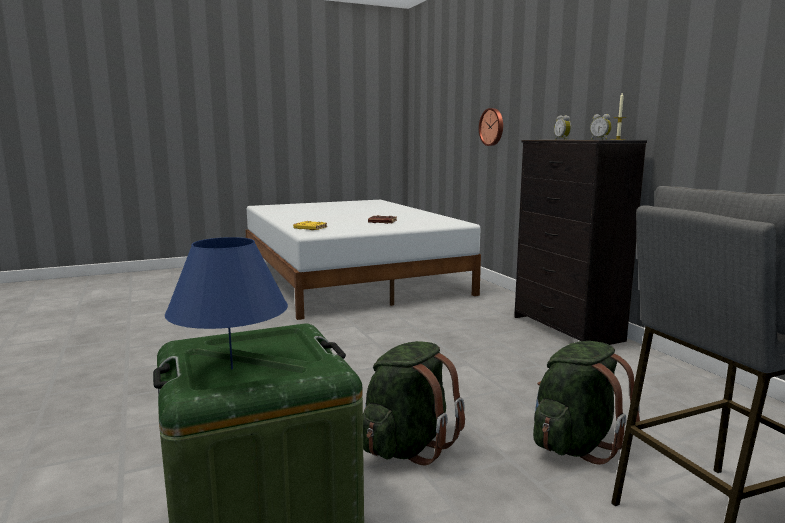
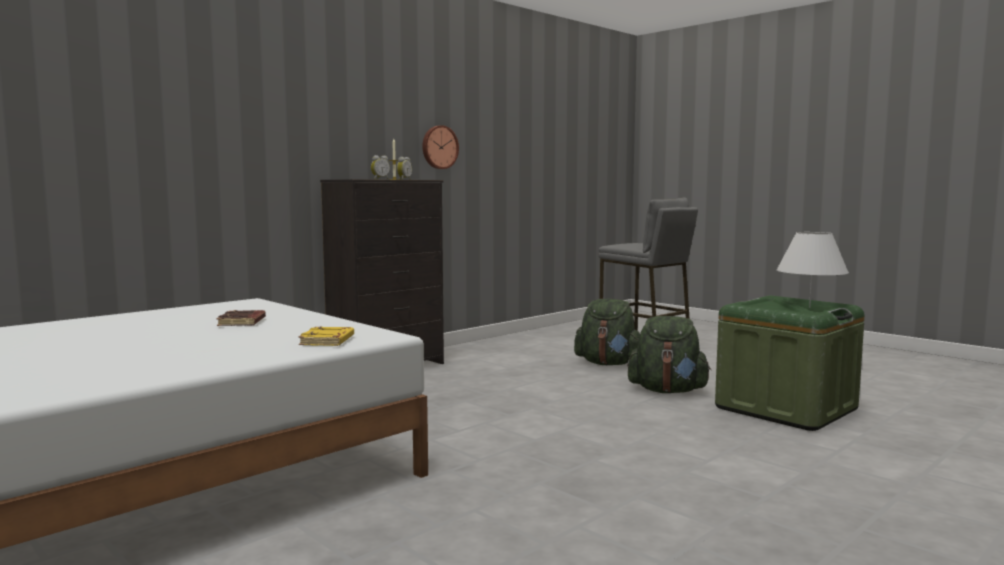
camera: 110 degrees left, 5 degrees down
blue table lamp [165,237,288,369] -> white table lamp [776,232,849,307]
wall clock [479,108,503,146] -> wall clock moved to [422,125,459,169]

